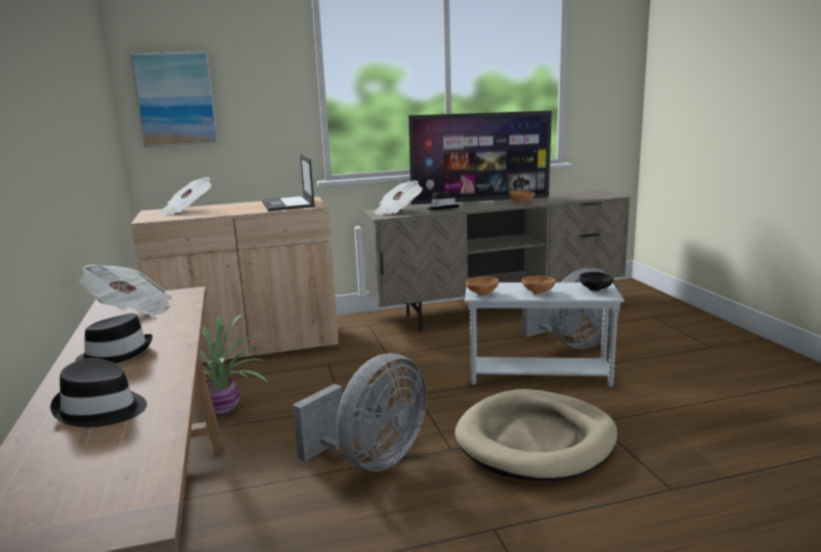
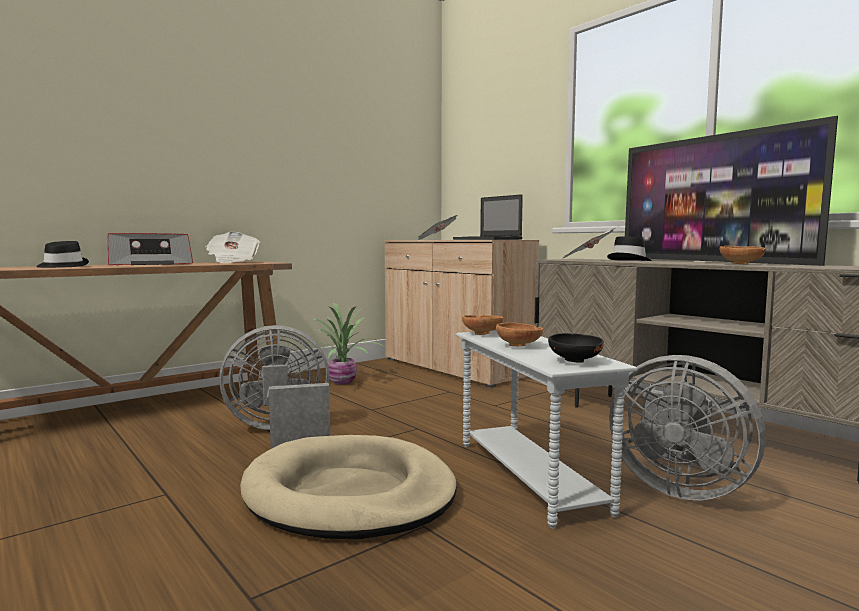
camera: 65 degrees right, 10 degrees down
black hat [75,313,153,363] -> radio [108,233,193,265]
picture [130,51,219,147] -> none
laptop [262,154,315,211] -> laptop turned 90 degrees counterclockwise [453,194,523,240]
grey fan [292,353,427,471] -> grey fan turned 150 degrees clockwise [219,325,330,449]

